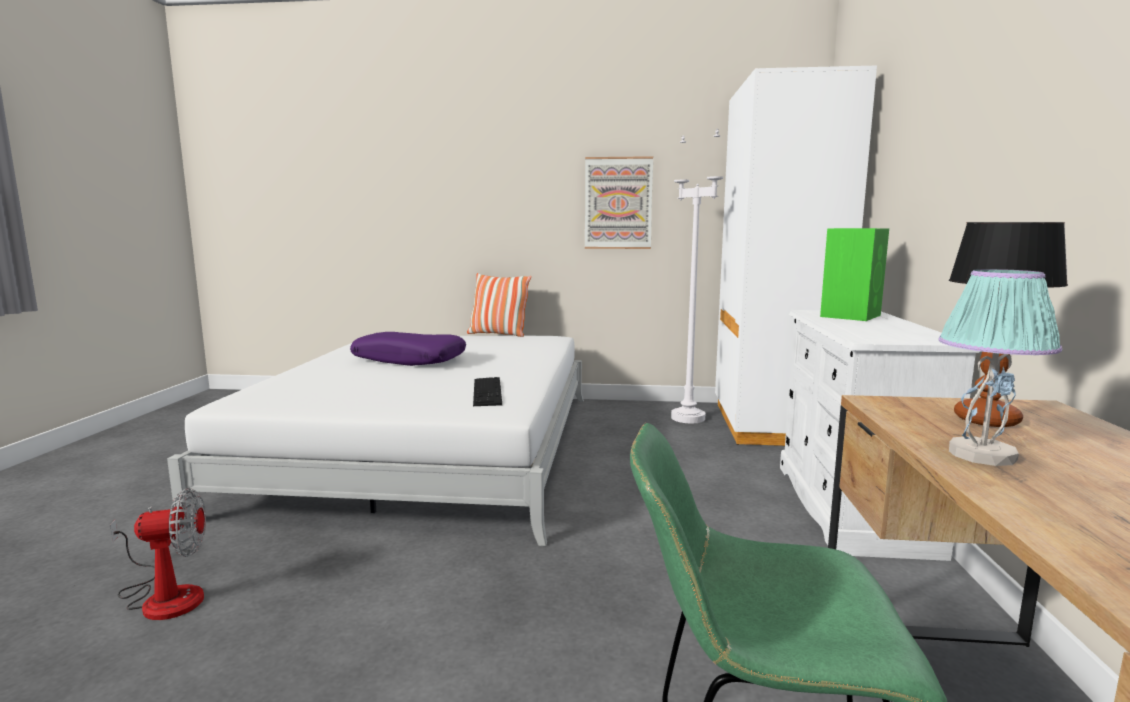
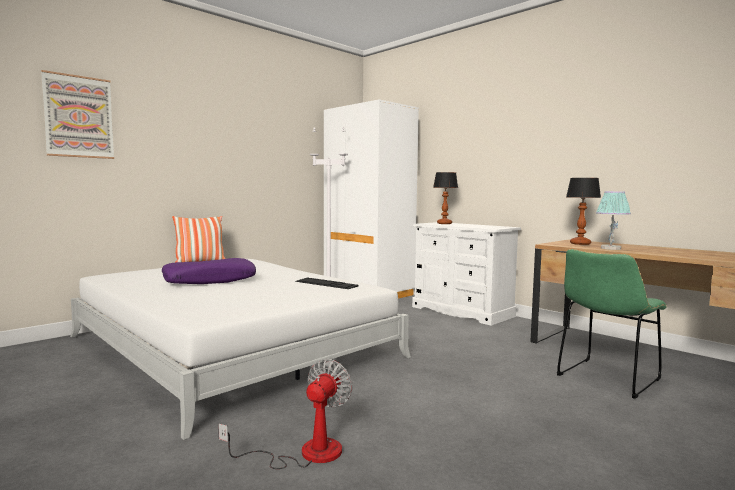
camera: 50 degrees left, 5 degrees down
picture [585,156,653,249] -> picture moved to [41,70,114,159]
green speaker [820,228,889,321] -> table lamp [433,172,458,224]

